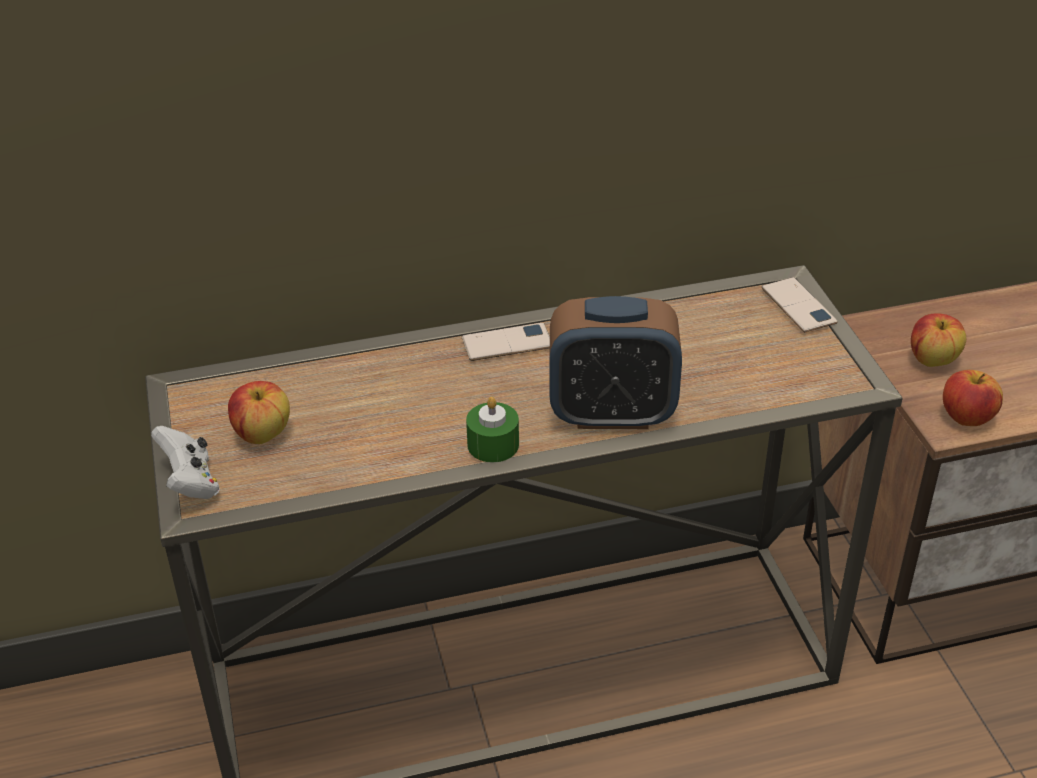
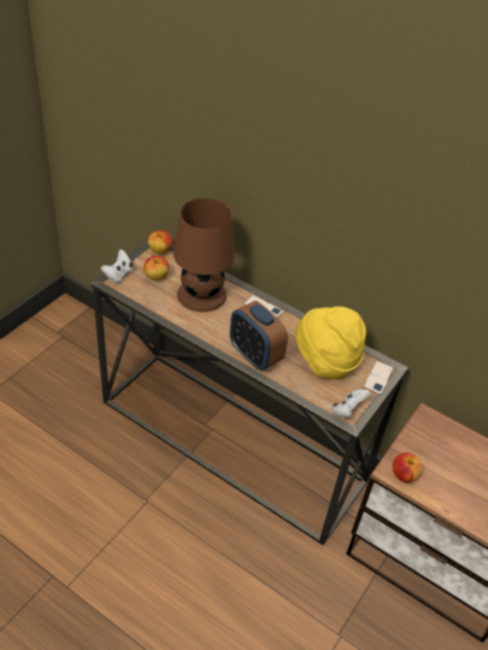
camera: 45 degrees right, 5 degrees up
green candle [466,397,519,463] -> none
apple [911,314,966,367] -> apple moved to [148,230,173,254]
none -> brown table lamp [173,198,235,312]
none -> yellow hat [295,306,366,379]
none -> white game controller [332,390,371,417]

